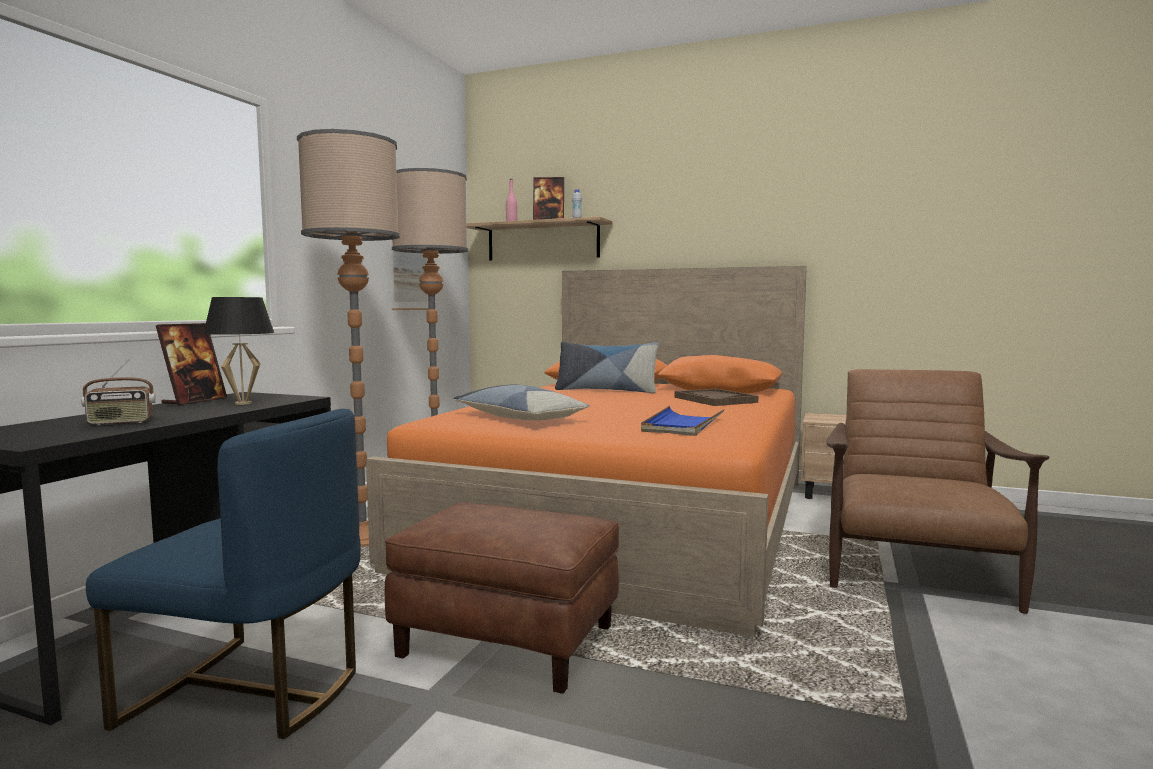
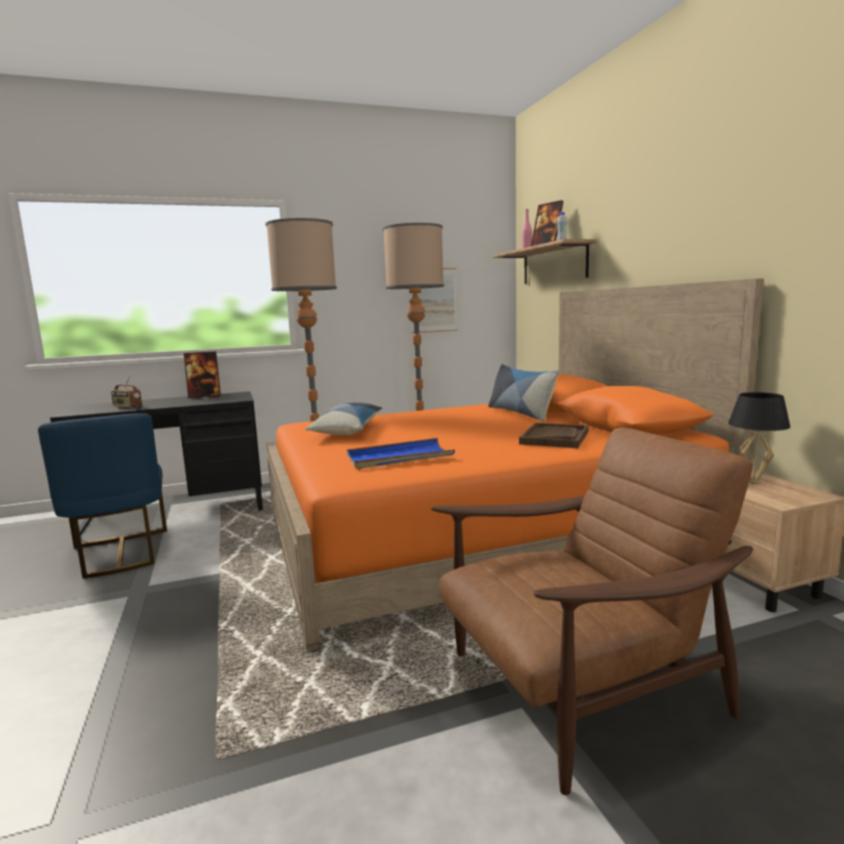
camera: 50 degrees right, 5 degrees up
black table lamp [203,297,274,405] -> black table lamp moved to [728,392,791,484]
brown ottoman [385,503,619,694] -> none

